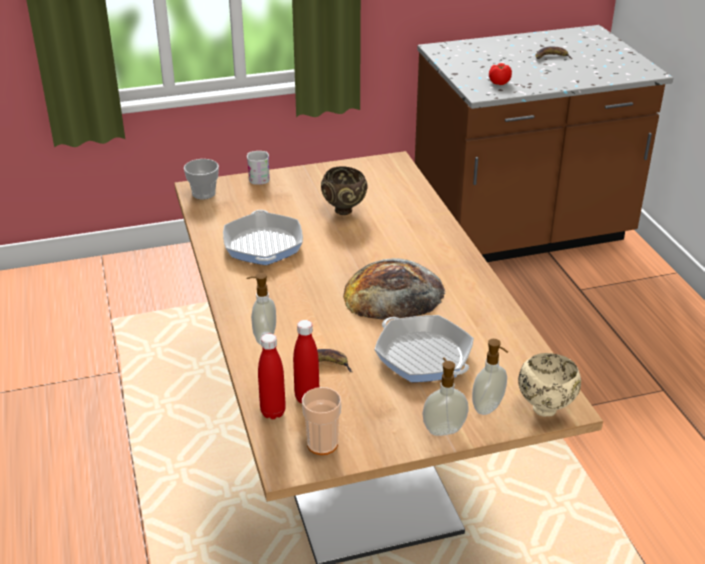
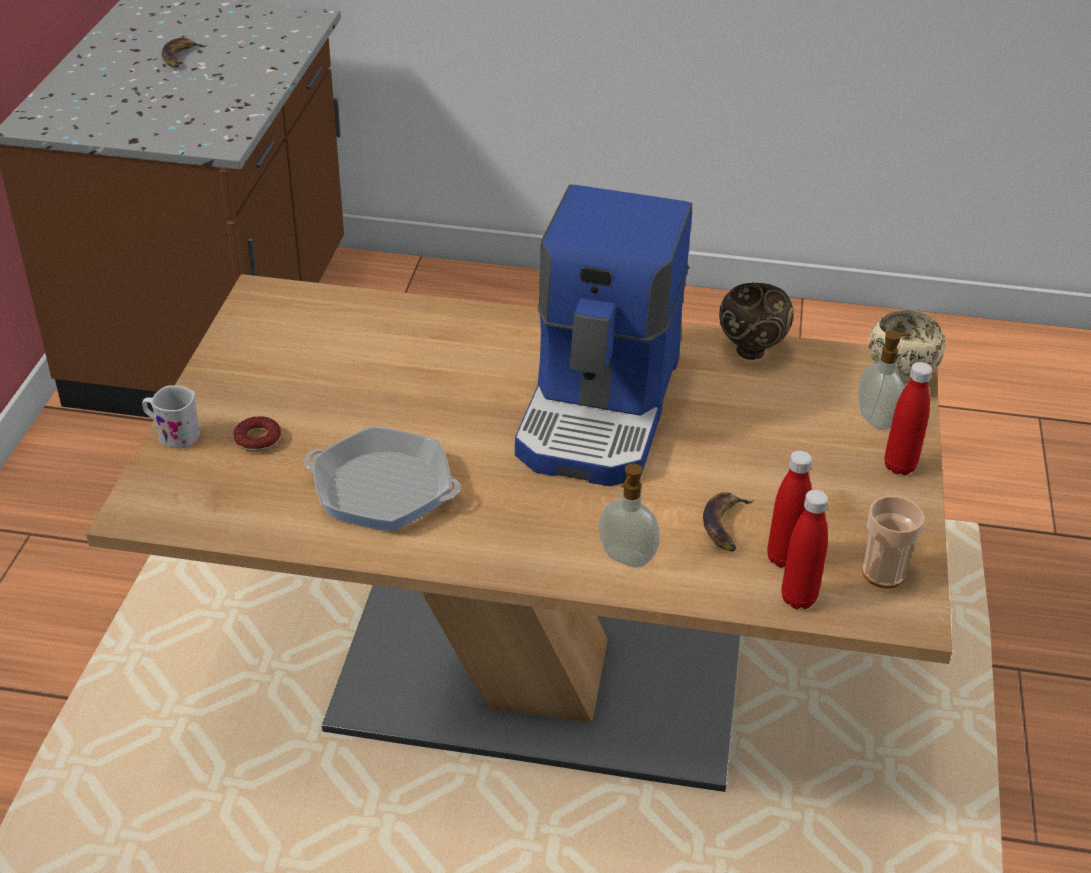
camera: 65 degrees left, 5 degrees up
cup [184,159,219,200] -> none
brown bowl [321,166,368,215] -> brown bowl moved to [719,283,794,360]
bread [343,258,445,319] -> coffee machine [515,184,692,486]
frying pan [374,315,474,382] -> none
soap dispenser [422,357,469,436] -> red bottle [884,362,933,475]
tomato [489,63,512,85] -> none
none -> donut [234,416,281,452]

